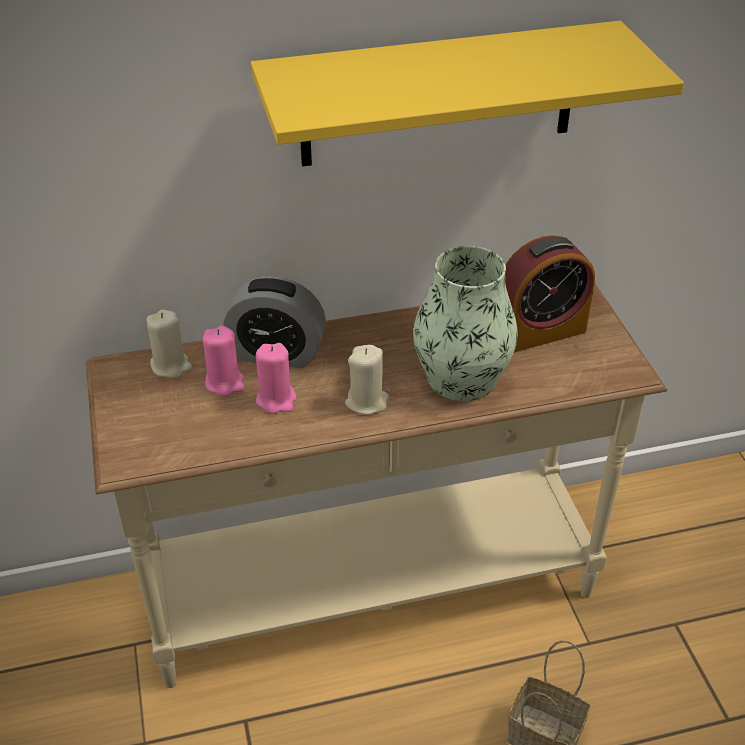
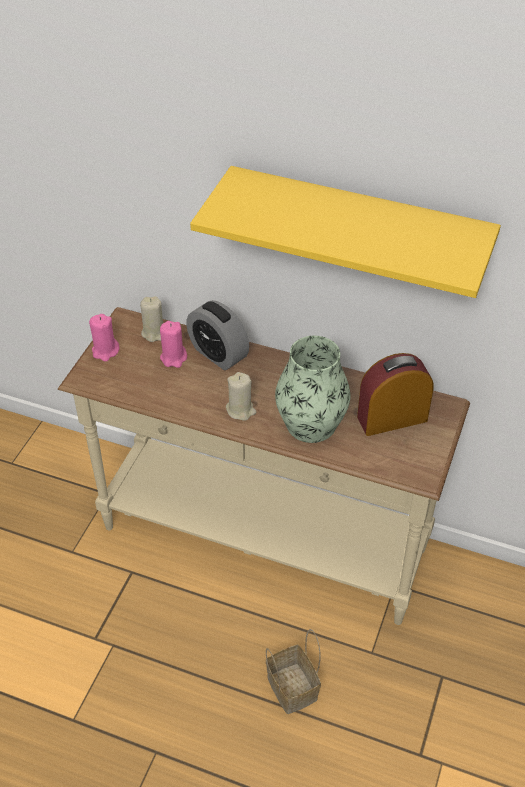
camera: 35 degrees right, 5 degrees up
pink candle [256,343,296,414] -> pink candle moved to [89,314,120,362]
alarm clock [505,235,595,352] -> alarm clock turned 150 degrees clockwise [357,353,434,436]

